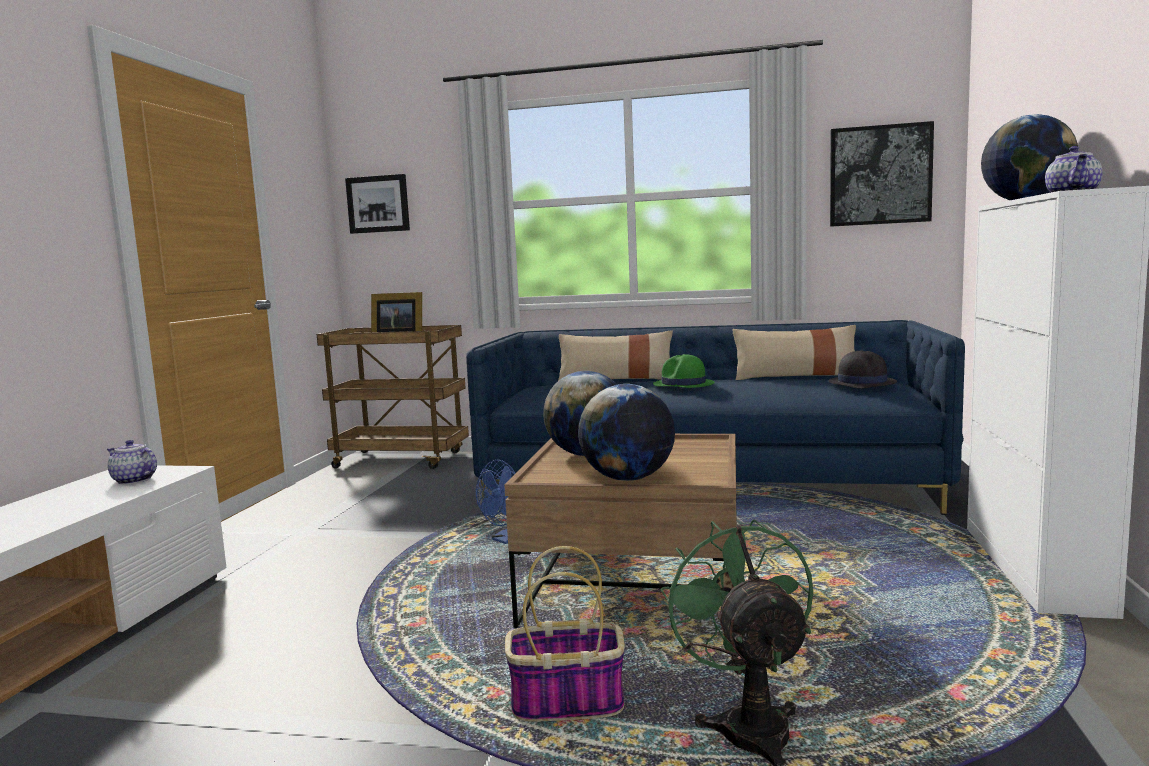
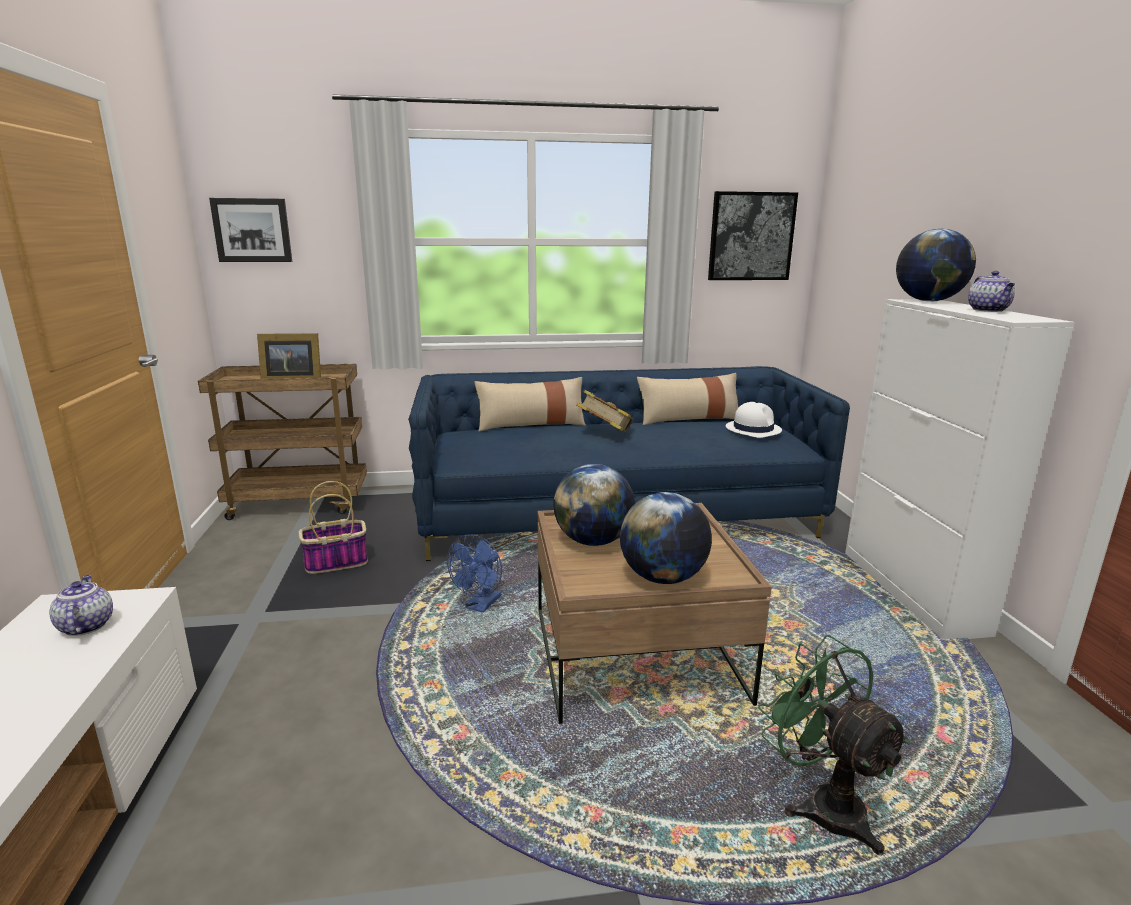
camera: 20 degrees left, 10 degrees up
teapot [107,440,157,485] -> teapot turned 60 degrees clockwise [49,575,113,636]
basket [505,546,625,722] -> basket moved to [298,481,368,574]
green hat [653,354,715,388] -> book [576,390,633,432]
black hat [828,350,897,389] -> white hat [726,402,782,438]

